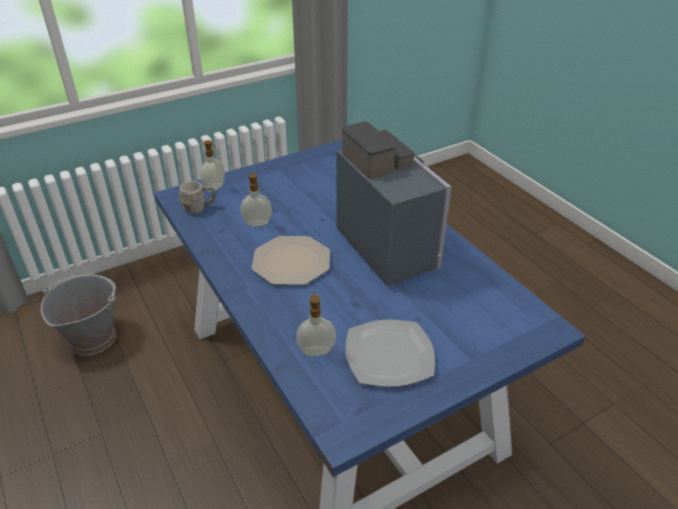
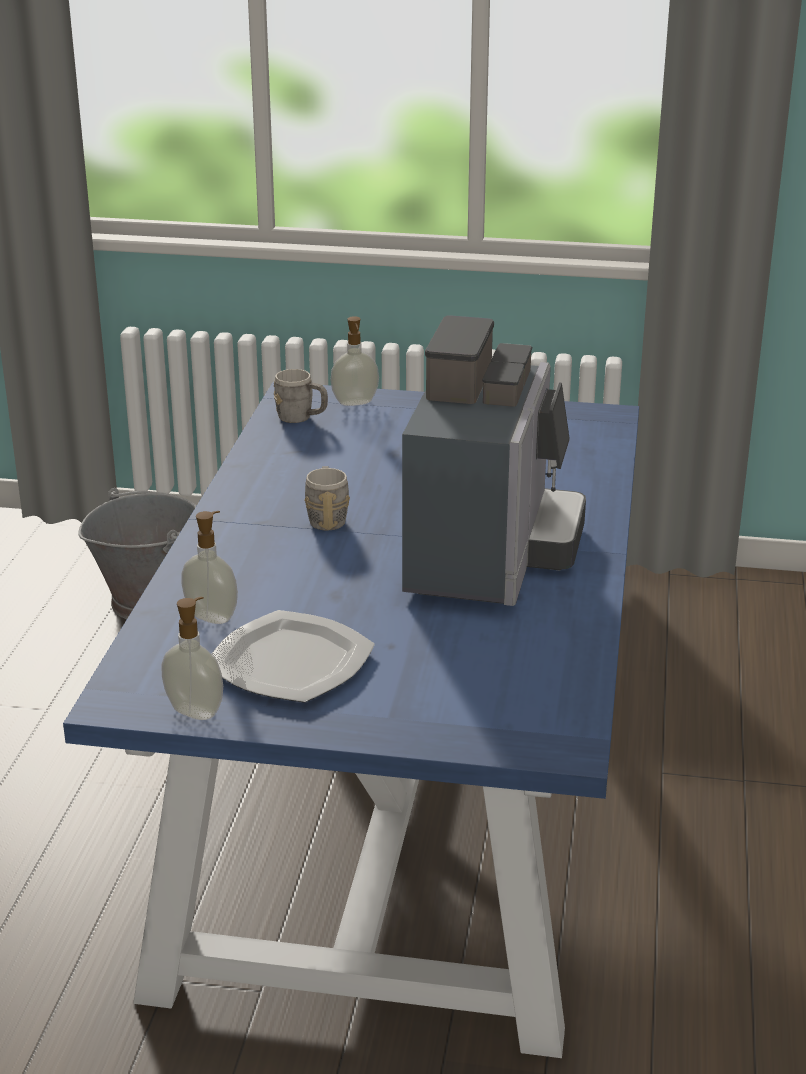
camera: 40 degrees right, 10 degrees down
soap dispenser [240,172,272,226] -> soap dispenser moved to [162,597,223,720]
plate [252,236,330,285] -> grey mug [304,466,350,530]

